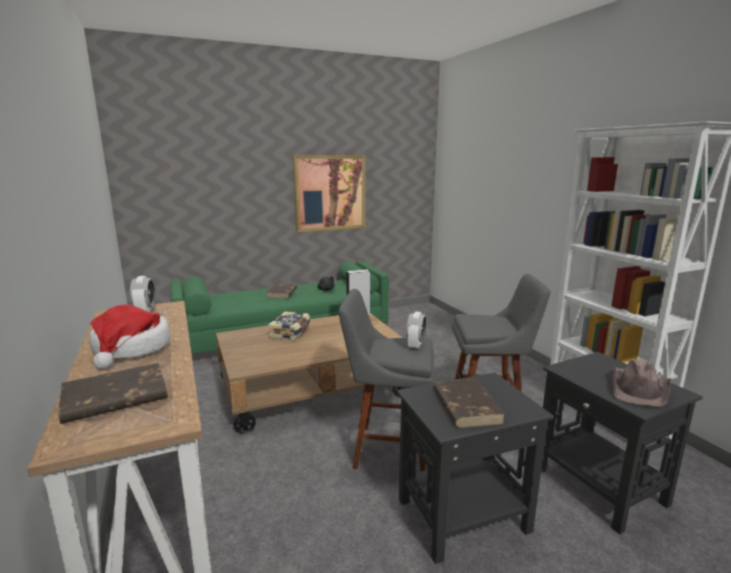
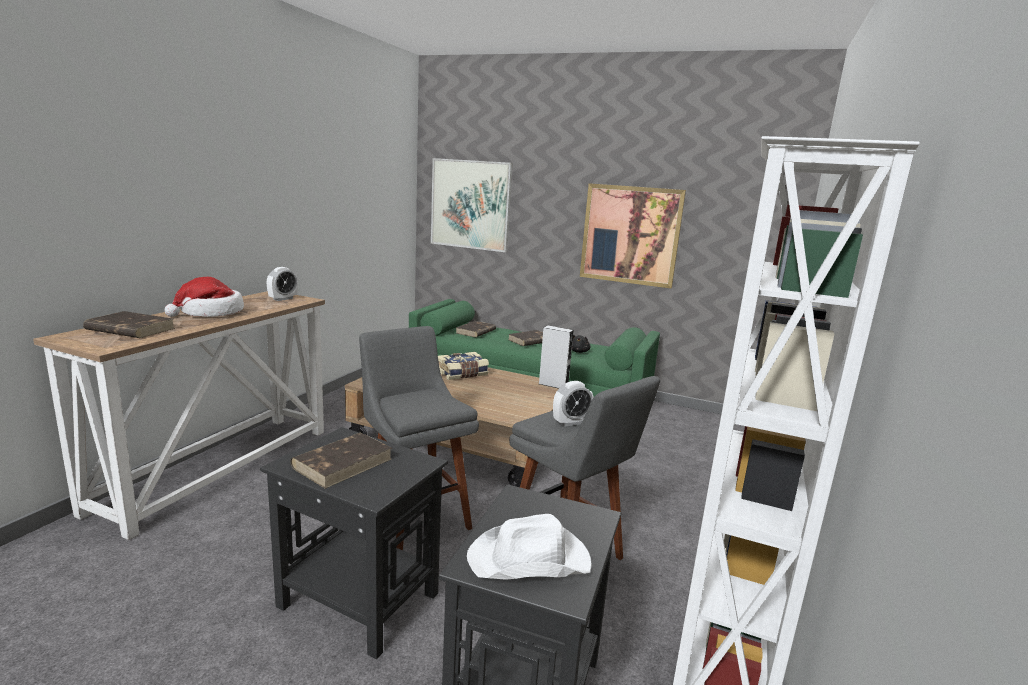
camera: 45 degrees right, 0 degrees up
alarm clock [406,311,426,350] -> alarm clock moved to [553,381,593,427]
brown hat [613,359,672,407] -> white hat [467,514,592,580]
none -> picture [431,158,513,252]
none -> brown book [456,321,496,337]

